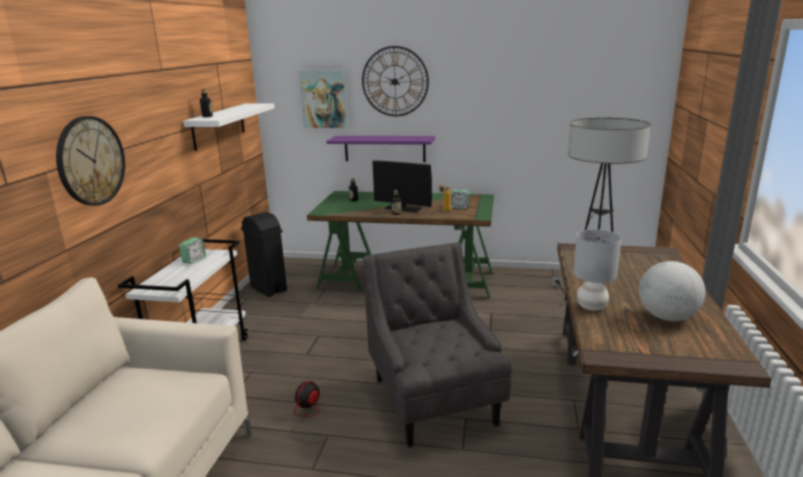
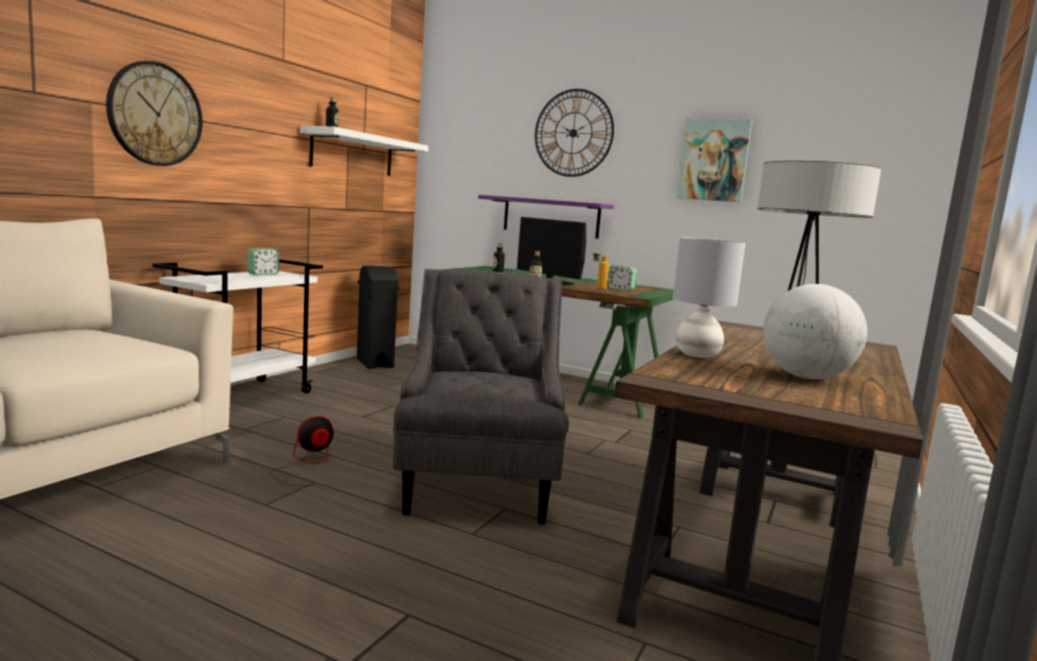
camera: 15 degrees right, 10 degrees down
picture [299,70,348,128] -> picture moved to [677,118,752,202]

